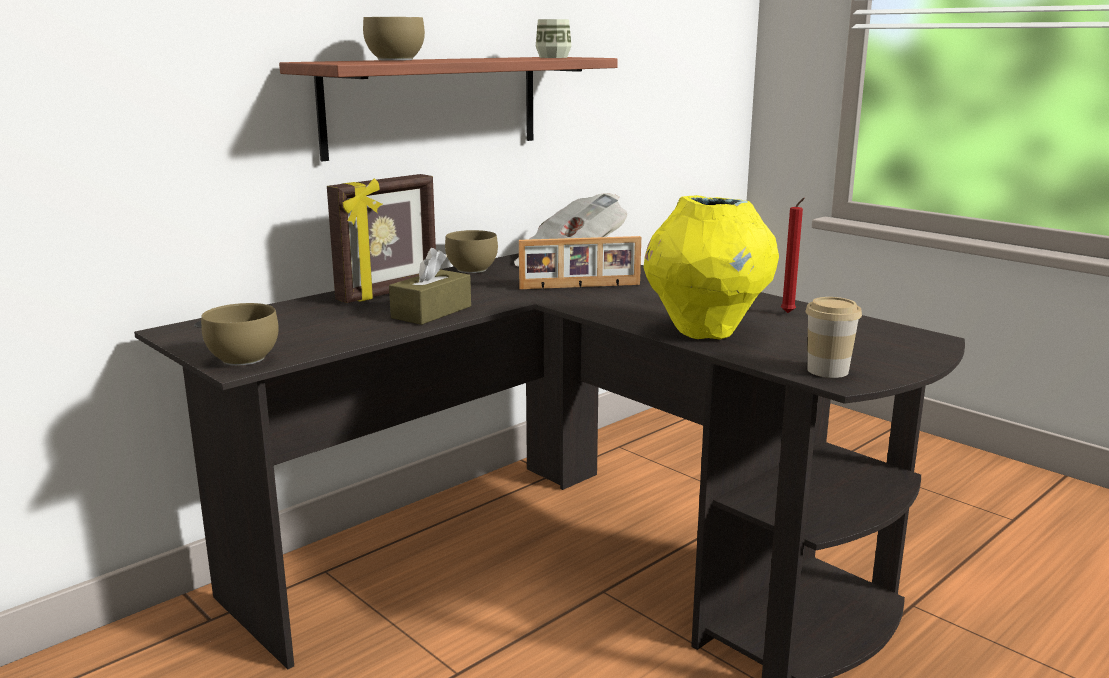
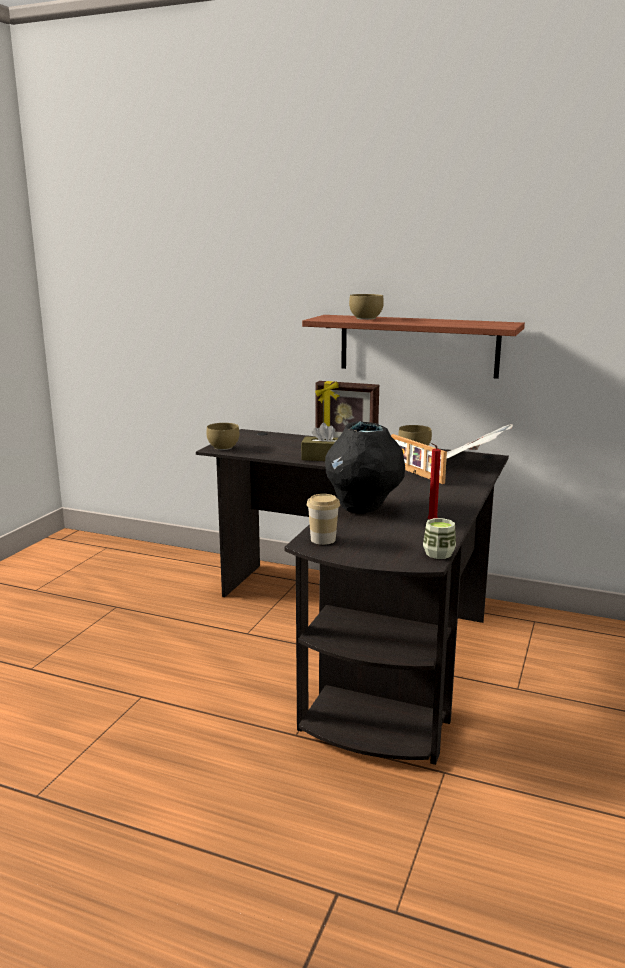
camera: 65 degrees right, 0 degrees up
cup [536,19,571,58] -> cup moved to [423,518,456,559]
yellow vase [643,195,779,340] -> black vase [325,421,405,514]

